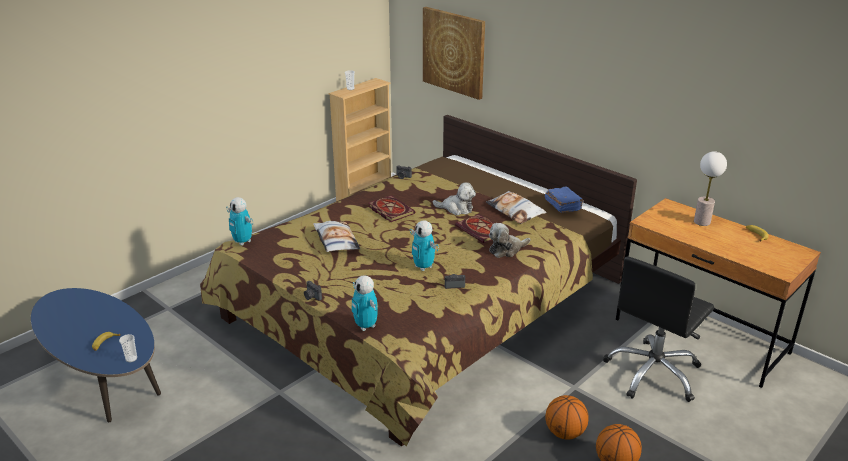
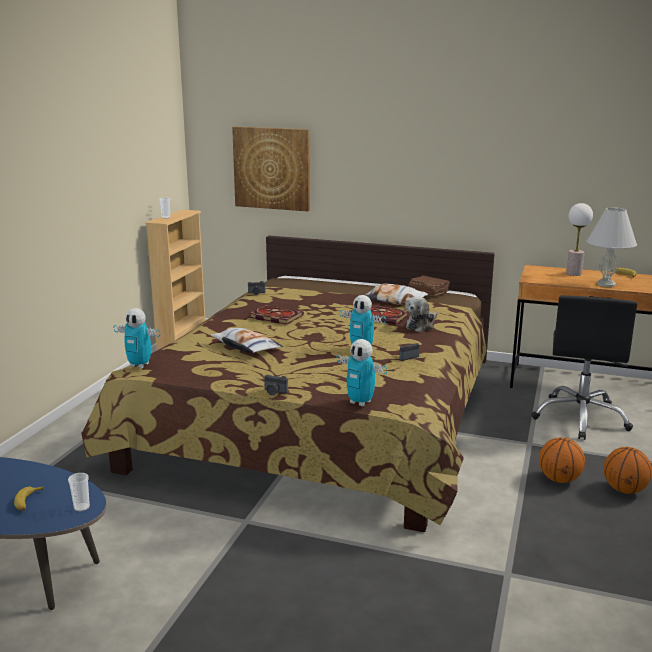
camera: 25 degrees left, 10 degrees down
plush toy [433,182,476,215] -> none
blue book [545,187,584,213] -> brown book [408,275,450,296]
none -> white table lamp [587,207,637,287]

